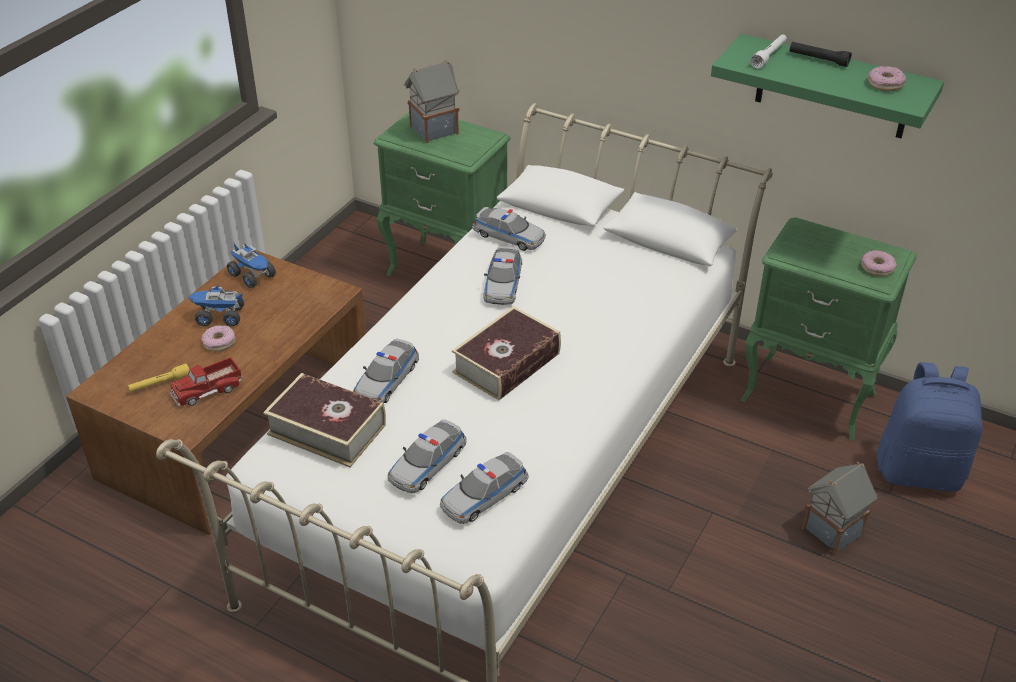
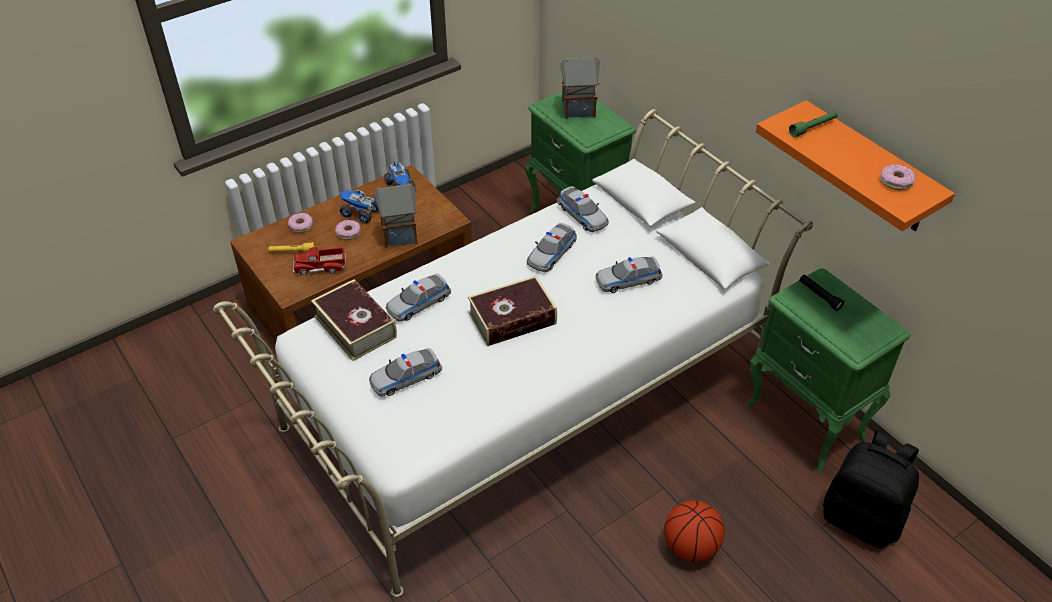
camera: 25 degrees right, 5 degrees up
toy car [440,452,529,524] -> toy car moved to [596,256,663,293]
green shelf [711,34,944,138] -> orange shelf [756,100,955,231]
white flashlight [750,34,787,69] -> green flashlight [789,111,838,137]
black flashlight [789,42,852,67] -> black flashlight moved to [799,274,844,311]
toy house [801,462,878,555] -> toy house moved to [374,182,417,248]
donut [861,250,897,276] -> donut moved to [288,213,313,233]
blue backpack [877,362,983,492] -> black backpack [823,429,919,549]
none -> basketball [664,500,725,562]

